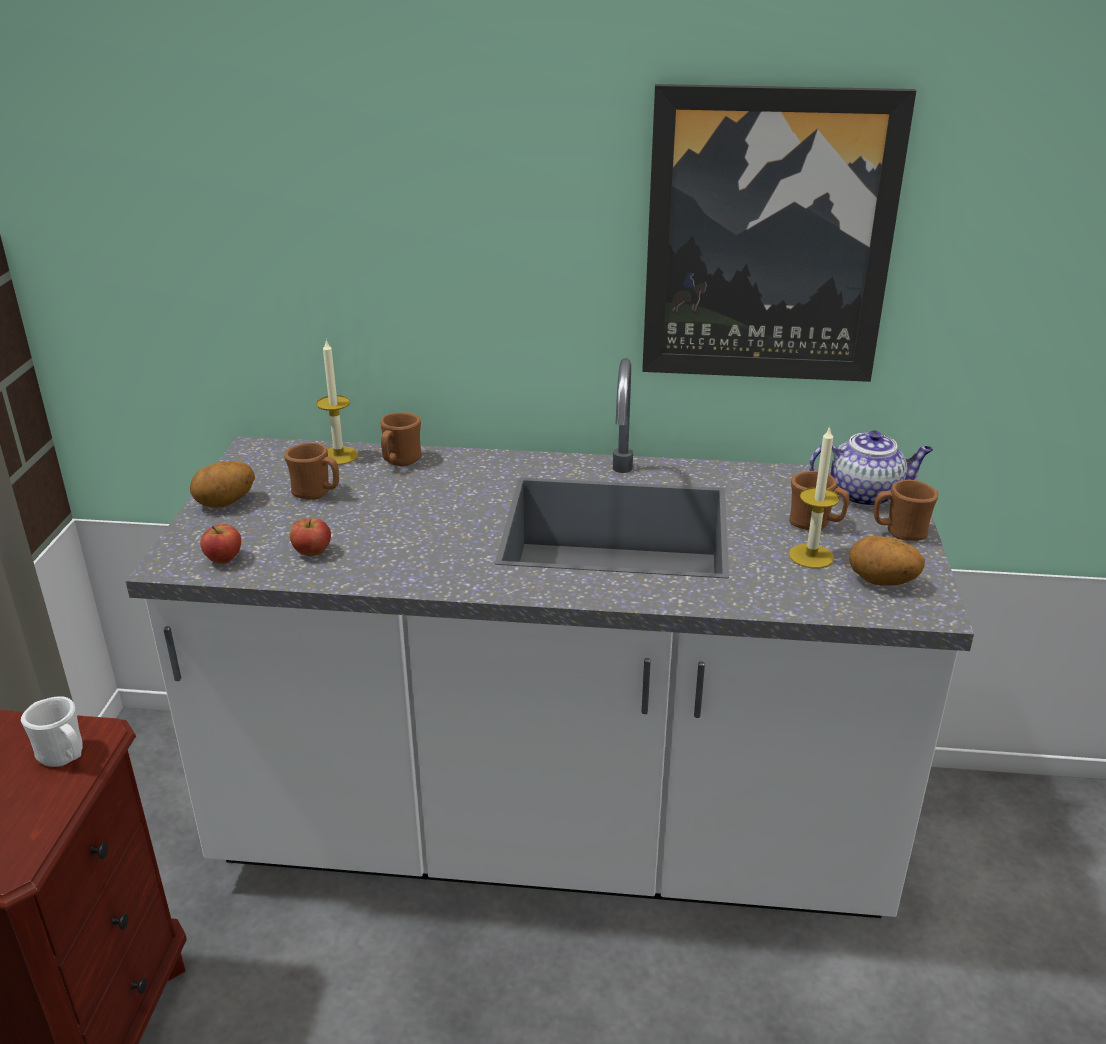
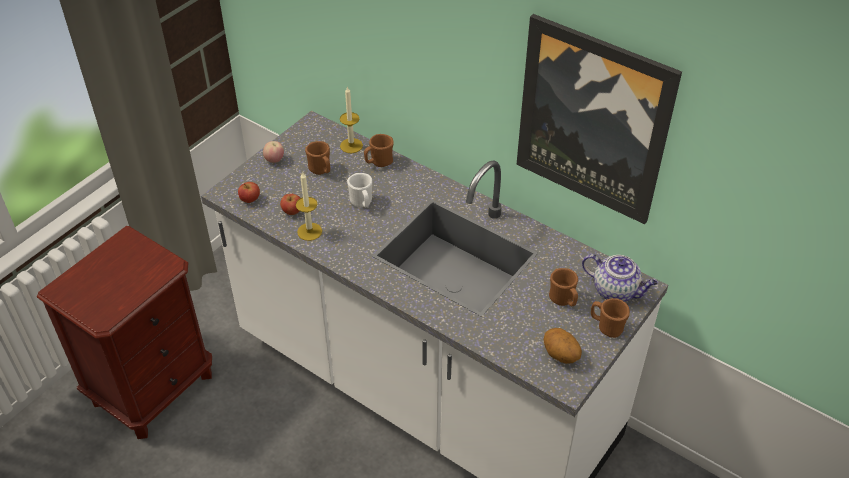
camera: 30 degrees right, 15 degrees up
white mug [21,696,83,767] -> white mug moved to [347,173,372,207]
potato [190,461,255,508] -> apple [263,141,284,163]
candle [789,426,840,569] -> candle moved to [296,172,322,241]

